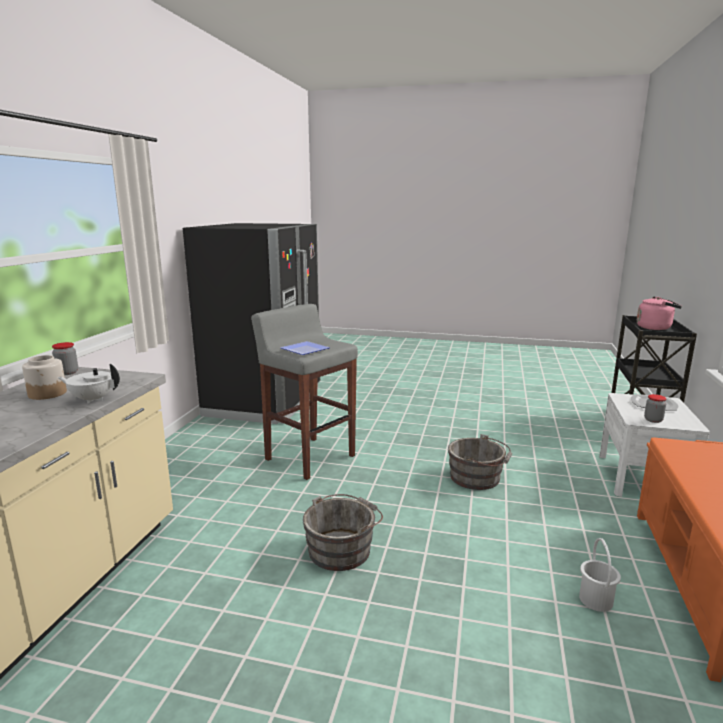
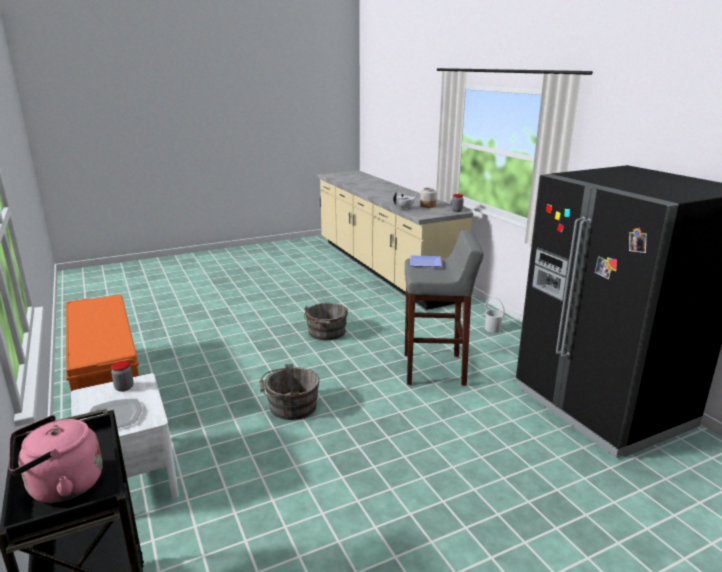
camera: 140 degrees right, 5 degrees up
white bucket [579,538,621,612] -> white bucket moved to [485,297,505,333]

